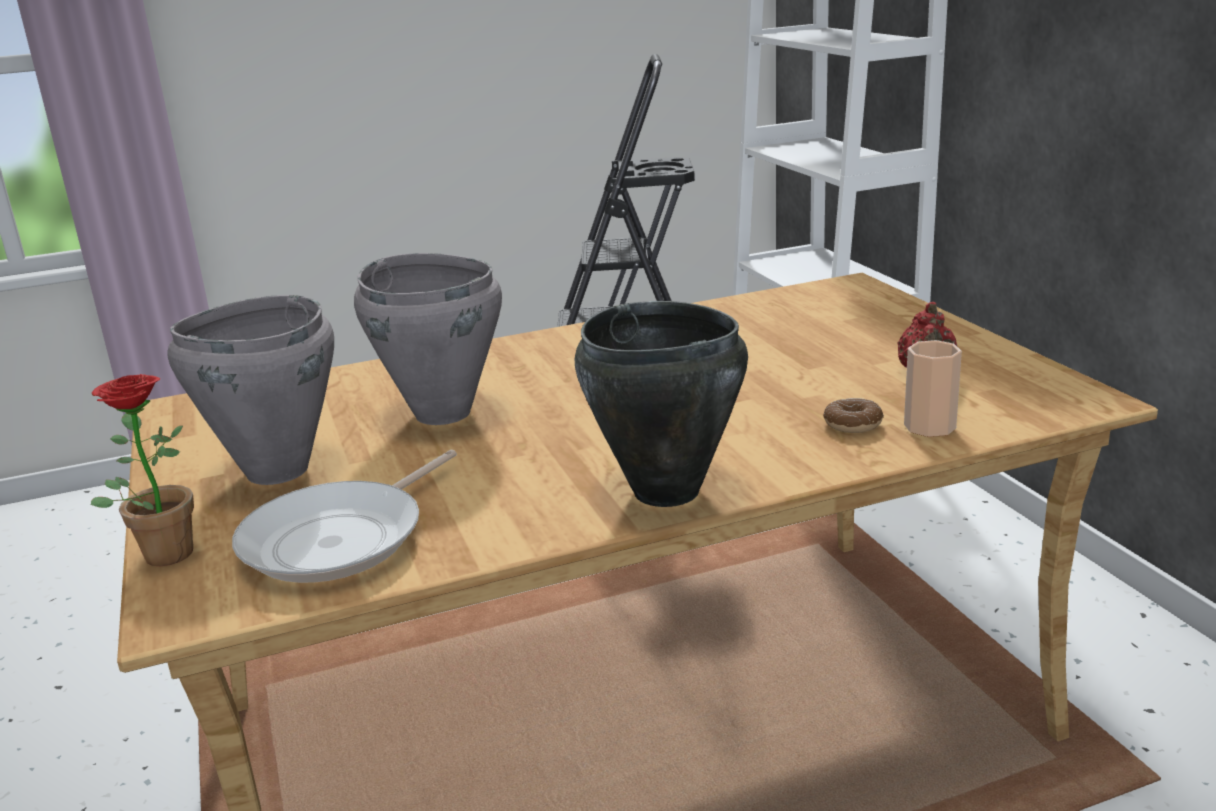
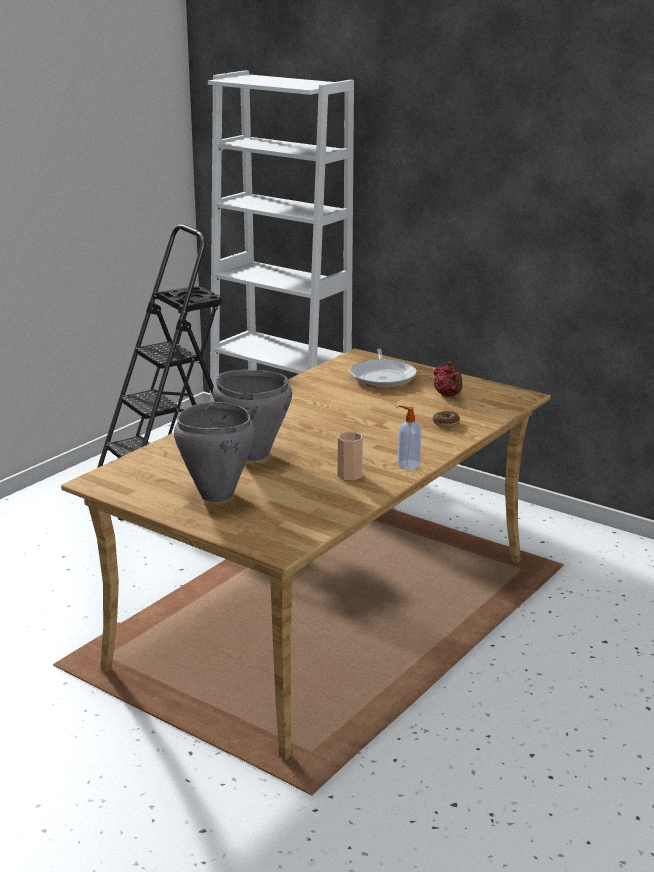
camera: 35 degrees left, 0 degrees up
potted plant [91,374,194,566] -> none
frying pan [232,450,457,583] -> frying pan moved to [350,348,417,388]
black cooking pot [575,301,748,507] -> soap dispenser [398,406,421,469]
cup [904,340,962,437] -> cup moved to [337,431,363,481]

